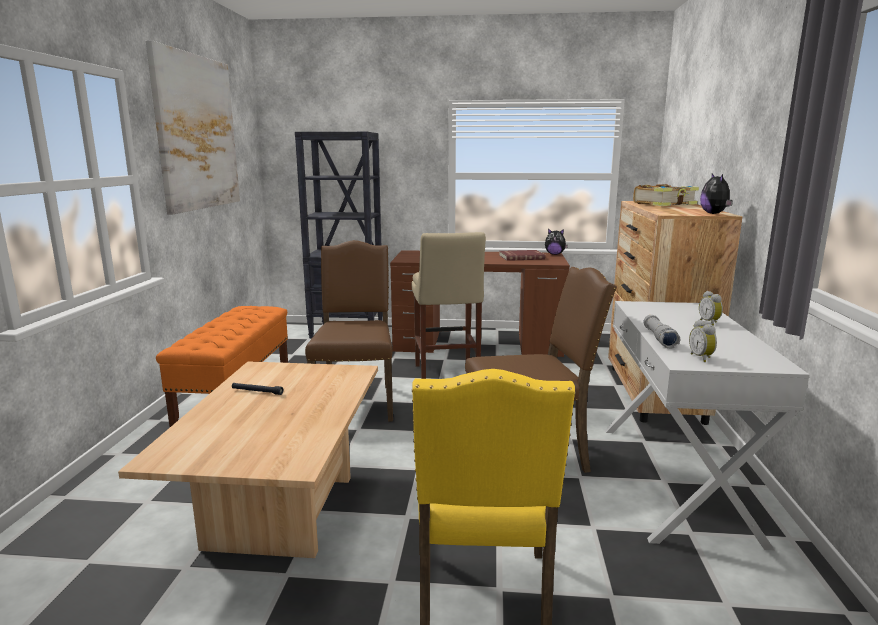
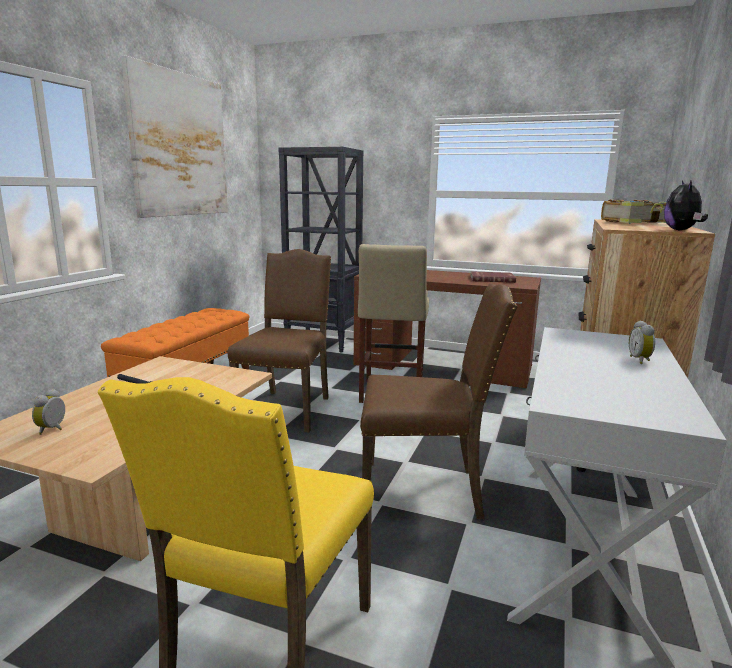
camera: 15 degrees right, 0 degrees up
plush toy [545,229,568,255] -> none
grey flashlight [643,315,680,349] -> none
alarm clock [689,320,717,362] -> alarm clock moved to [32,389,65,435]

